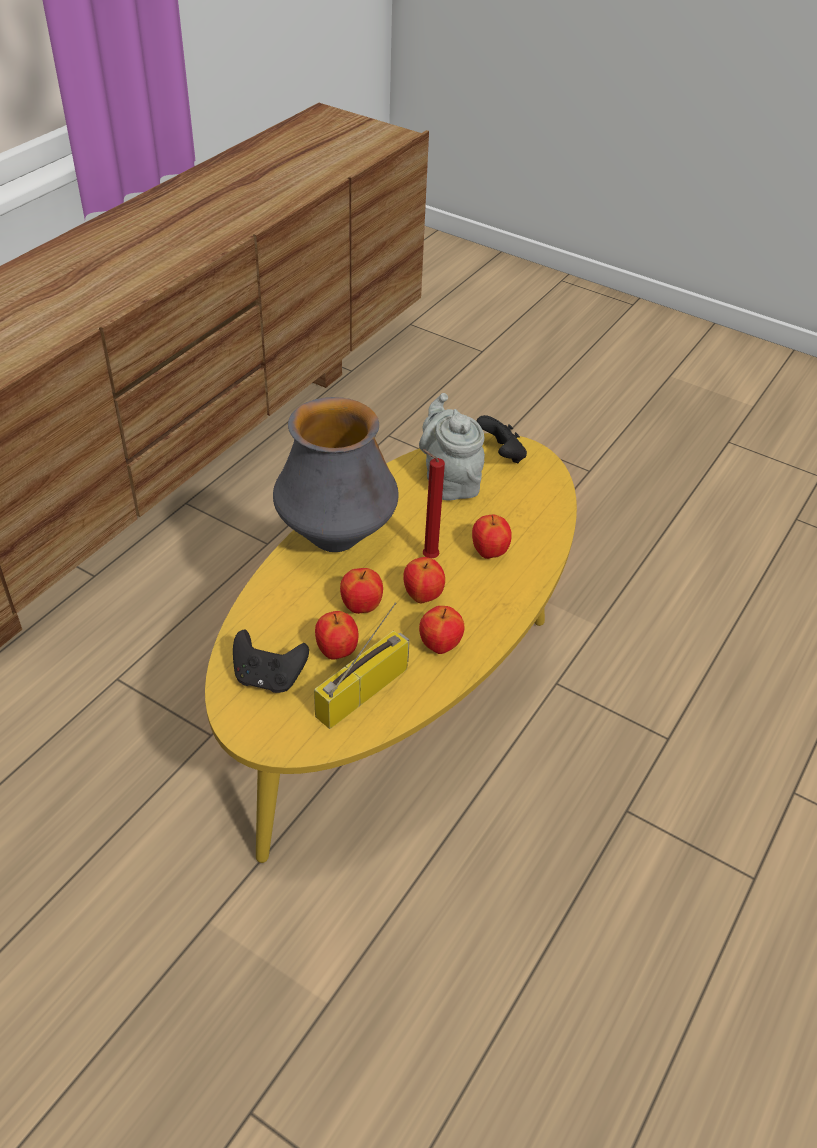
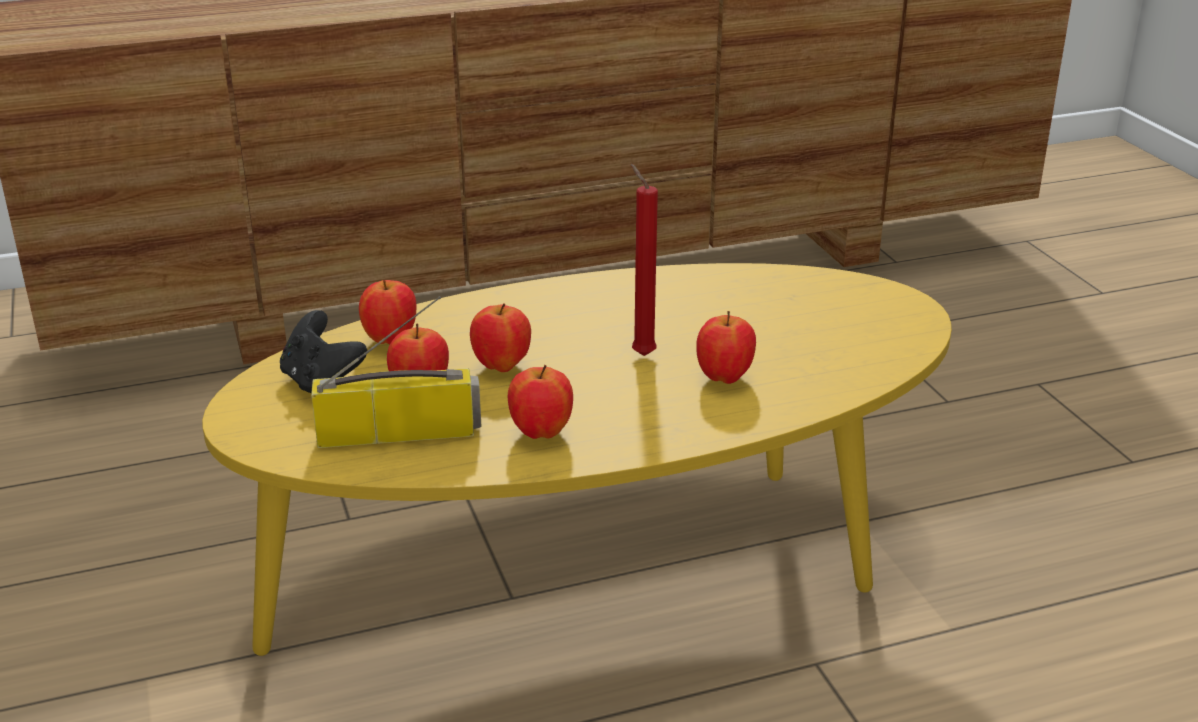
camera: 40 degrees right, 15 degrees down
vase [273,397,398,552] -> none
apple [403,557,445,603] -> apple moved to [359,280,416,344]
grey teapot [419,393,485,501] -> none
black game controller [477,415,527,463] -> none

